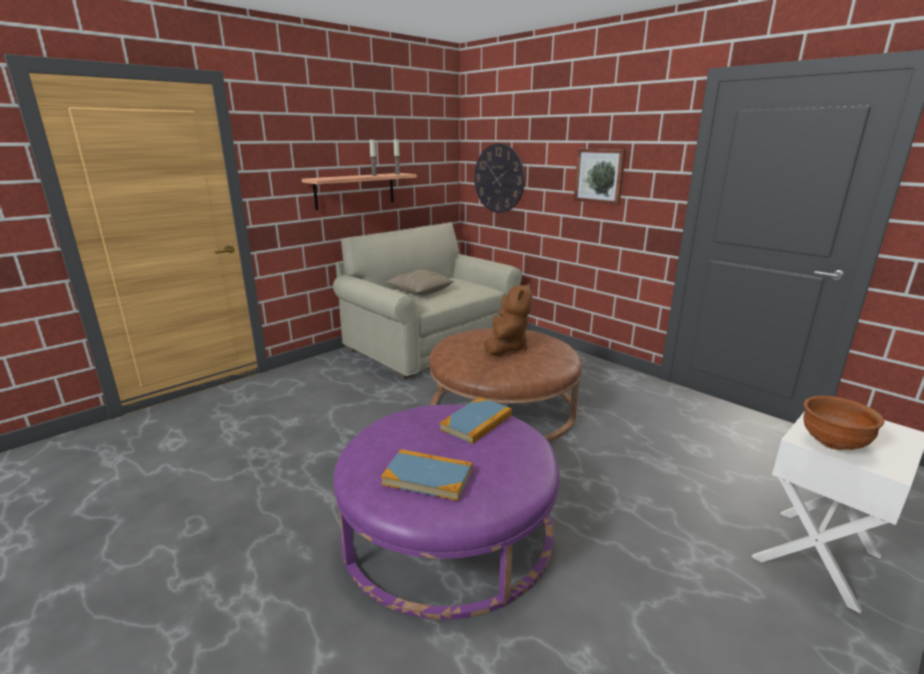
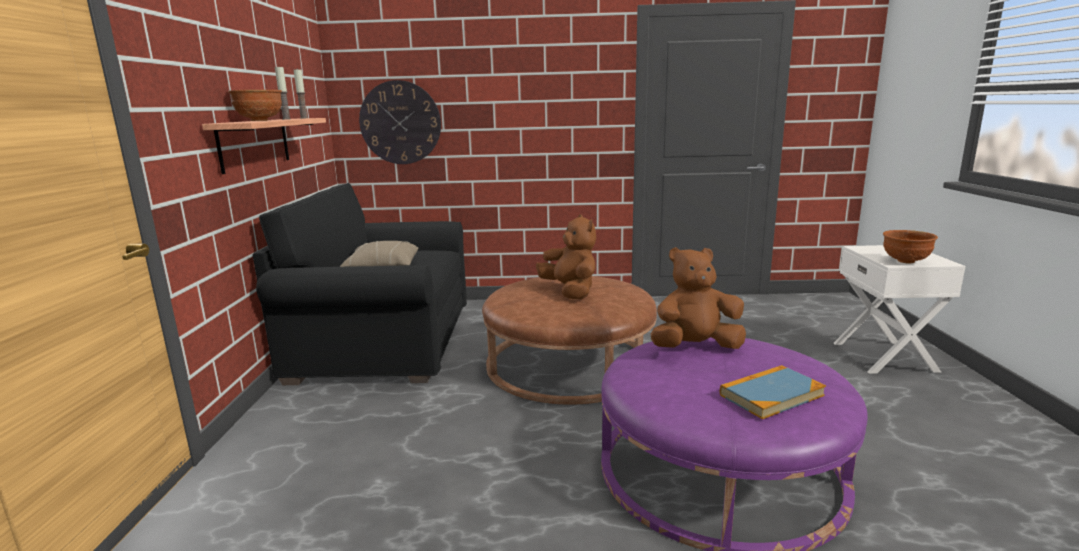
camera: 45 degrees left, 5 degrees down
beige sofa [333,222,522,380] -> black sofa [252,183,467,385]
book [439,397,512,444] -> brown plush toy [651,247,746,349]
picture [574,149,626,205] -> none
none -> brown bowl [228,90,282,121]

